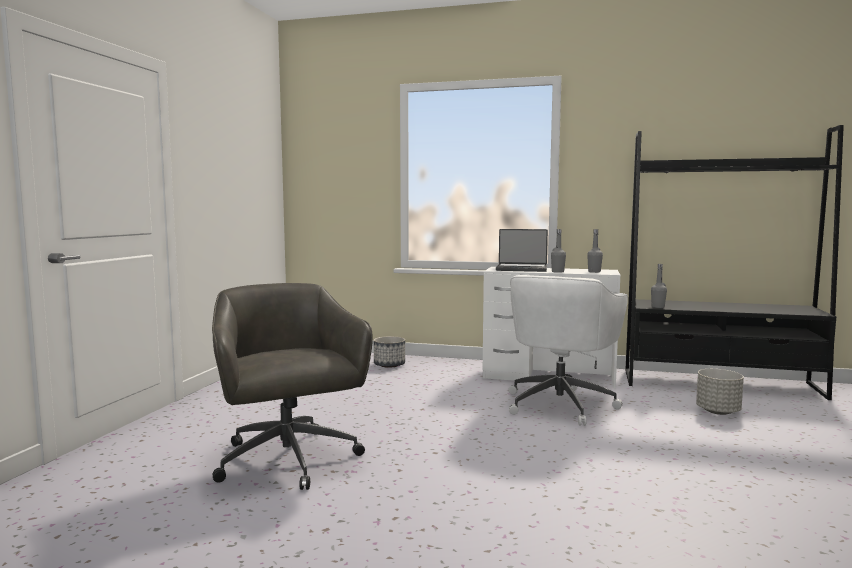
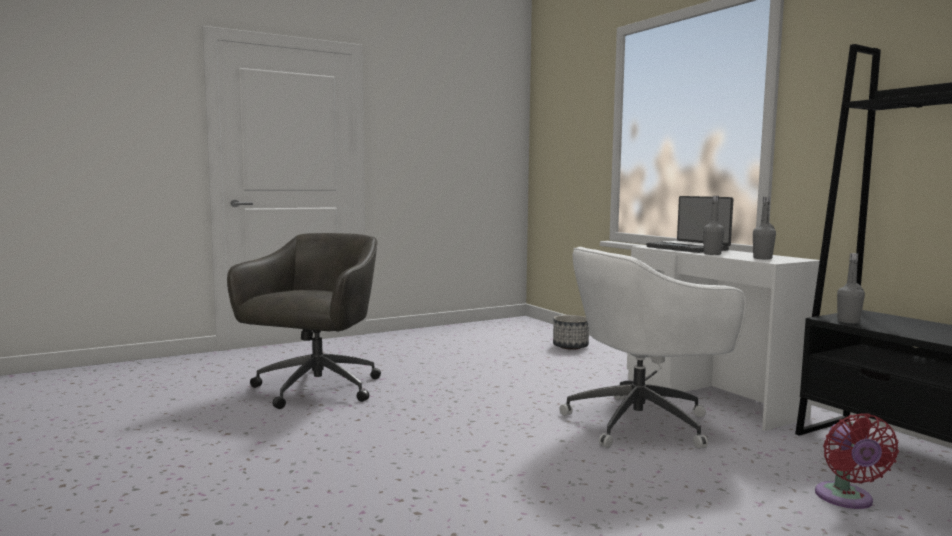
camera: 45 degrees right, 0 degrees up
grey planter [696,369,744,415] -> red fan [815,413,899,509]

